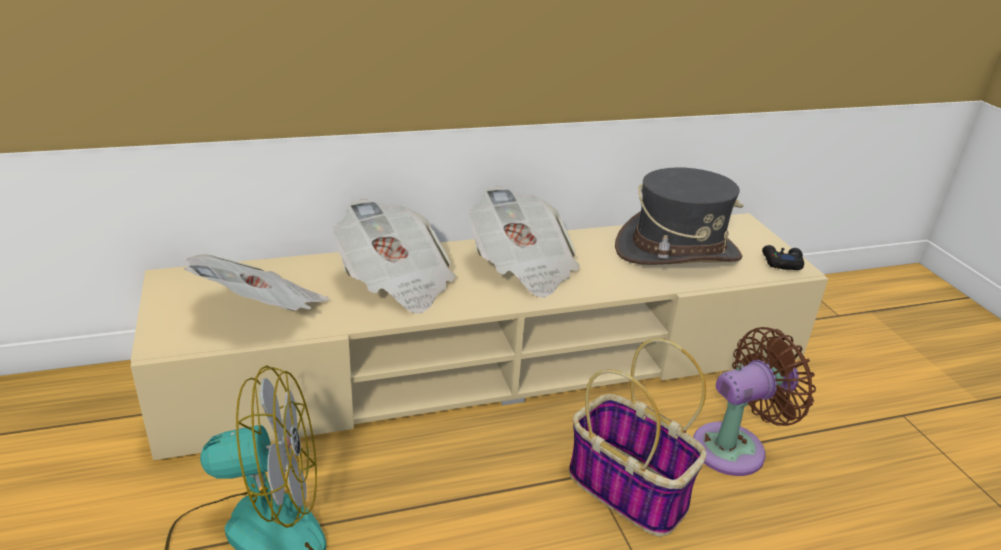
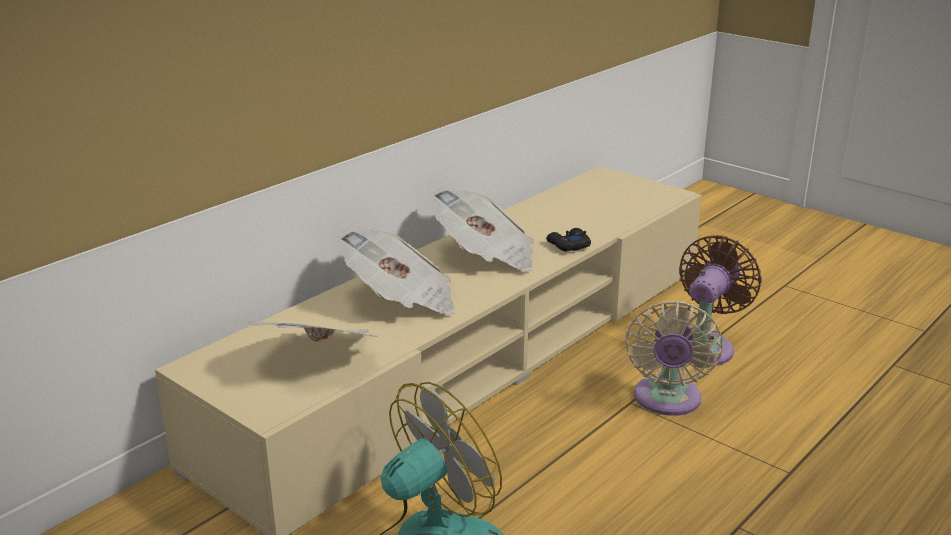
camera: 30 degrees left, 5 degrees down
basket [569,338,706,537] -> beige fan [625,300,722,416]
grey hat [615,167,744,265] -> none
black game controller [762,245,804,270] -> black game controller moved to [546,228,591,251]

